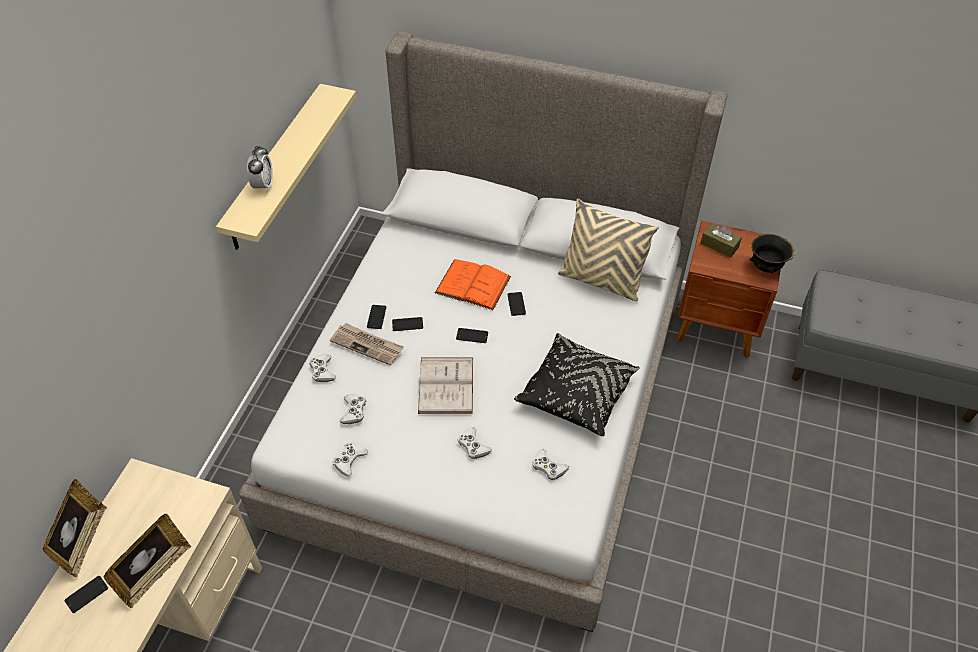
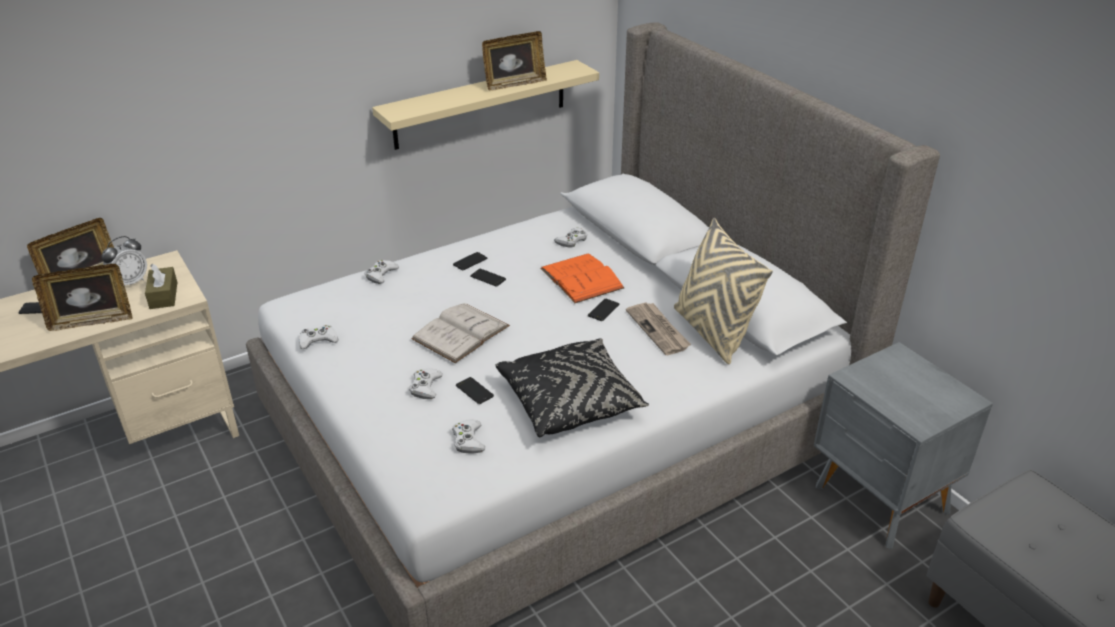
camera: 40 degrees right, 15 degrees down
alarm clock [247,145,273,192] -> alarm clock moved to [102,236,147,286]
newspaper [330,323,403,365] -> newspaper moved to [626,302,691,355]
white game controller [340,394,366,424] -> white game controller moved to [554,227,587,248]
phone [456,328,488,343] -> phone moved to [456,377,494,404]
brown nightstand [676,221,781,358] -> grey nightstand [814,342,993,549]
brown tissue box [701,223,742,257] -> brown tissue box moved to [145,263,177,309]
black bowl [749,234,795,273] -> none
none -> picture frame [482,31,547,90]

